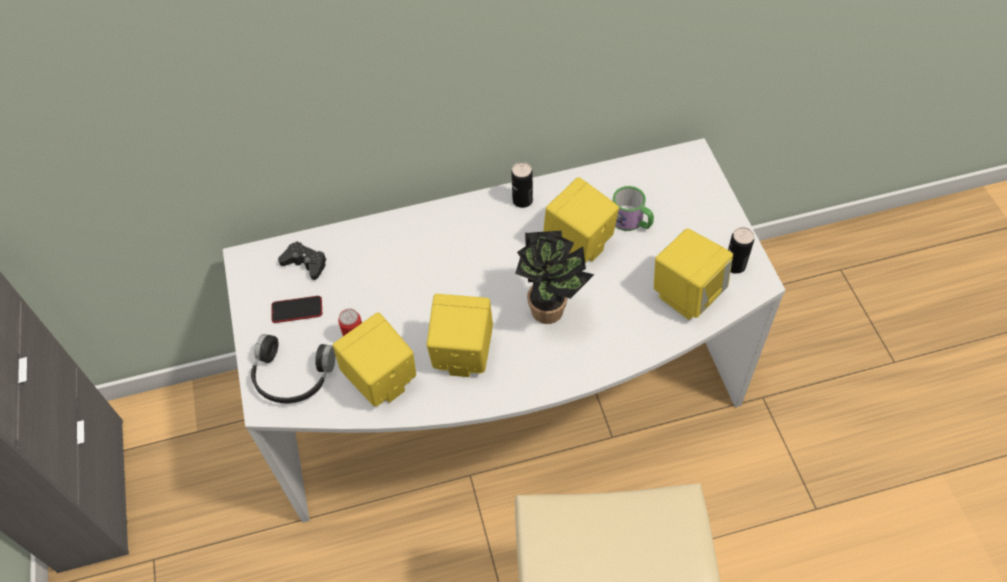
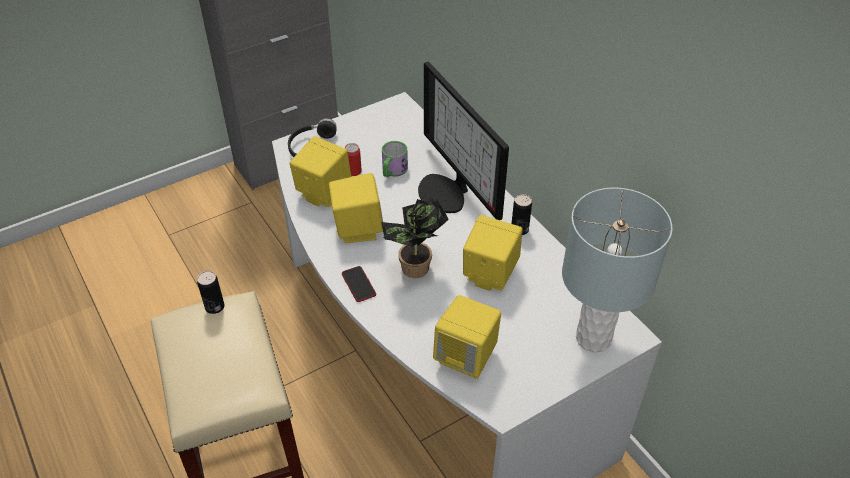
camera: 70 degrees right, 10 degrees down
phone [271,296,322,323] -> phone moved to [342,266,376,302]
black game controller [278,241,326,280] -> none
mug [613,186,654,231] -> mug moved to [382,141,408,177]
can [728,227,754,274] -> can moved to [197,271,224,314]
none -> monitor [418,61,509,220]
none -> grey table lamp [562,188,673,352]

